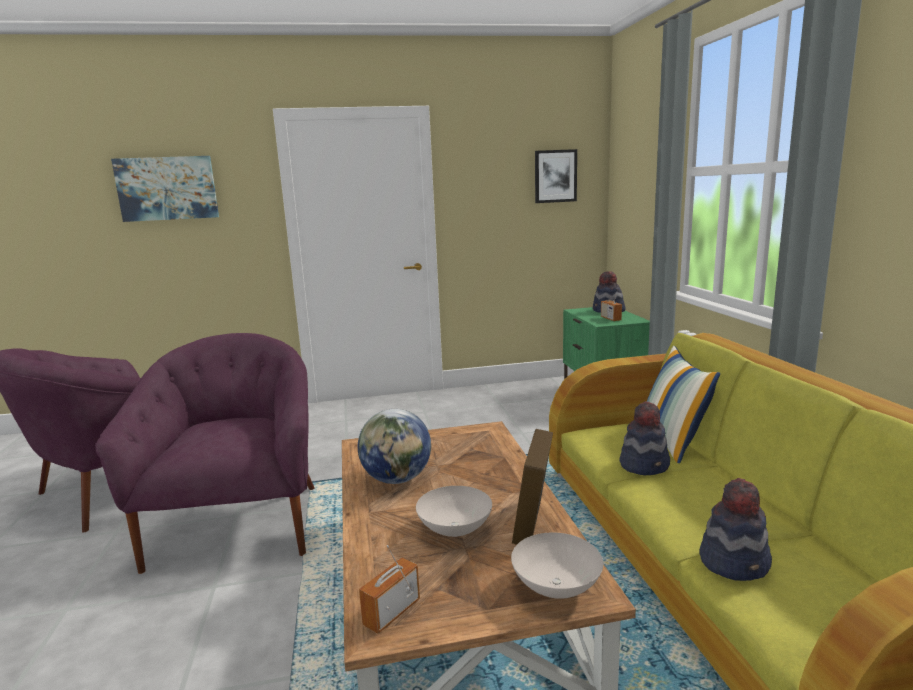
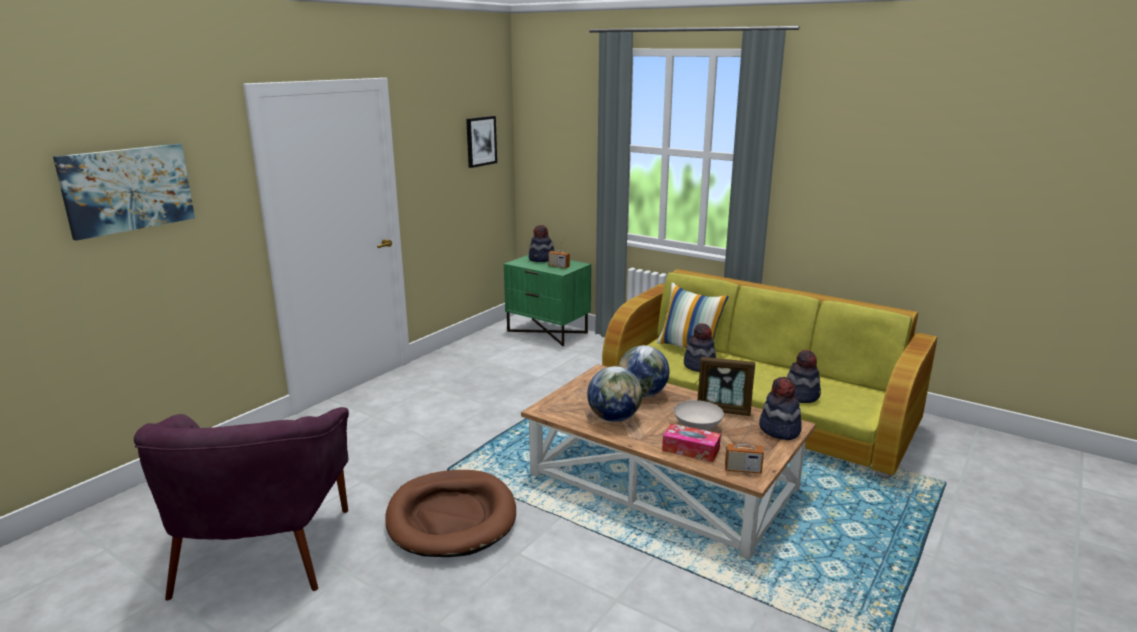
camera: 45 degrees left, 5 degrees up
purple armchair [95,333,315,574] -> brown dog bed [385,470,516,557]
radio [359,545,420,634] -> radio turned 75 degrees counterclockwise [725,420,764,473]
white bowl [511,533,603,599] -> hat [759,377,802,440]
picture frame [512,429,553,545] -> picture frame turned 45 degrees counterclockwise [697,357,755,416]
none -> globe [618,345,670,397]
none -> tissue box [662,423,721,462]

